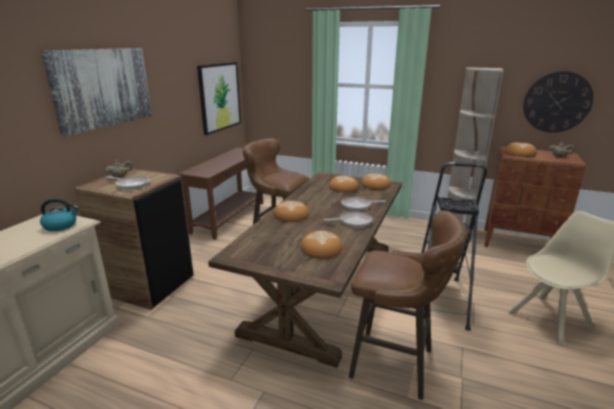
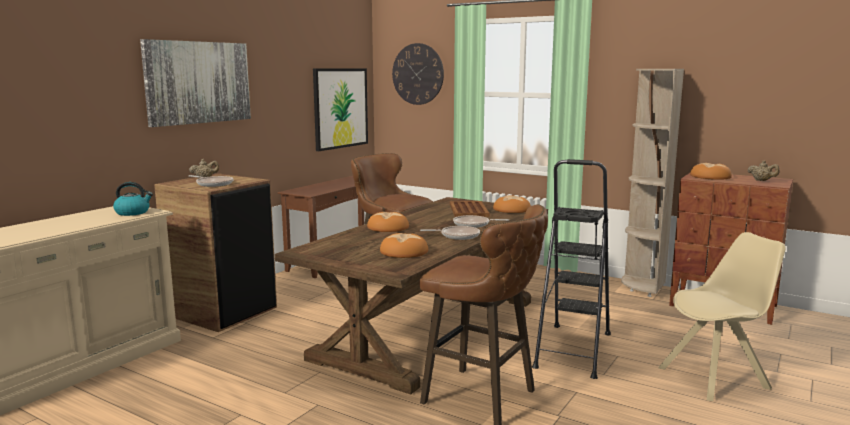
camera: 10 degrees right, 10 degrees down
bread [329,175,359,192] -> brown tray [450,201,490,217]
wall clock [523,71,594,133] -> wall clock moved to [392,43,444,105]

